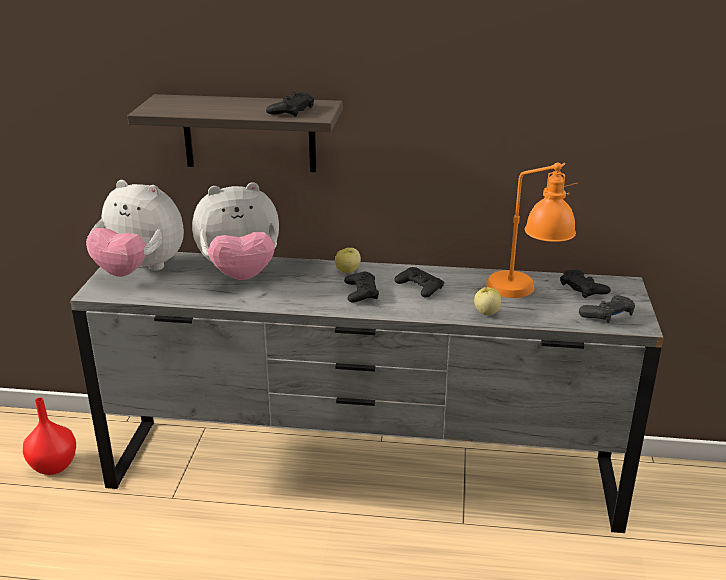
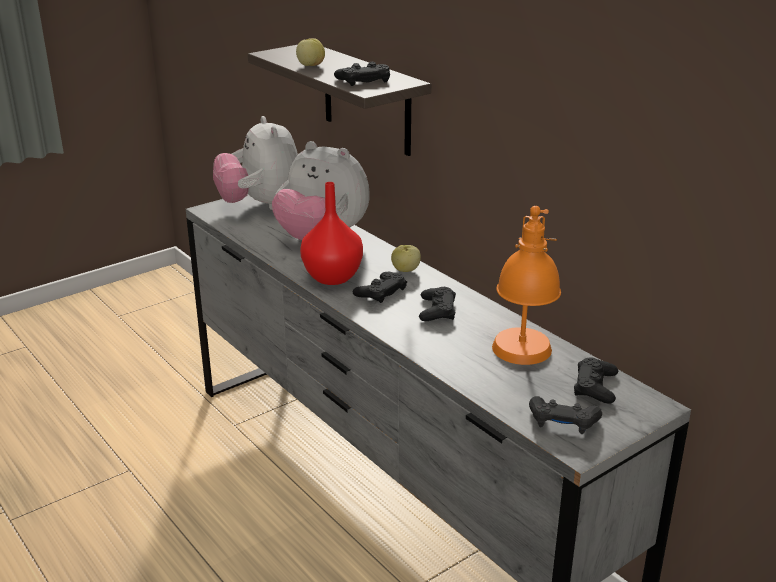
camera: 45 degrees right, 0 degrees up
red vase [23,398,76,475] -> red vase moved to [300,182,363,285]
apple [474,287,501,315] -> apple moved to [296,38,325,66]

